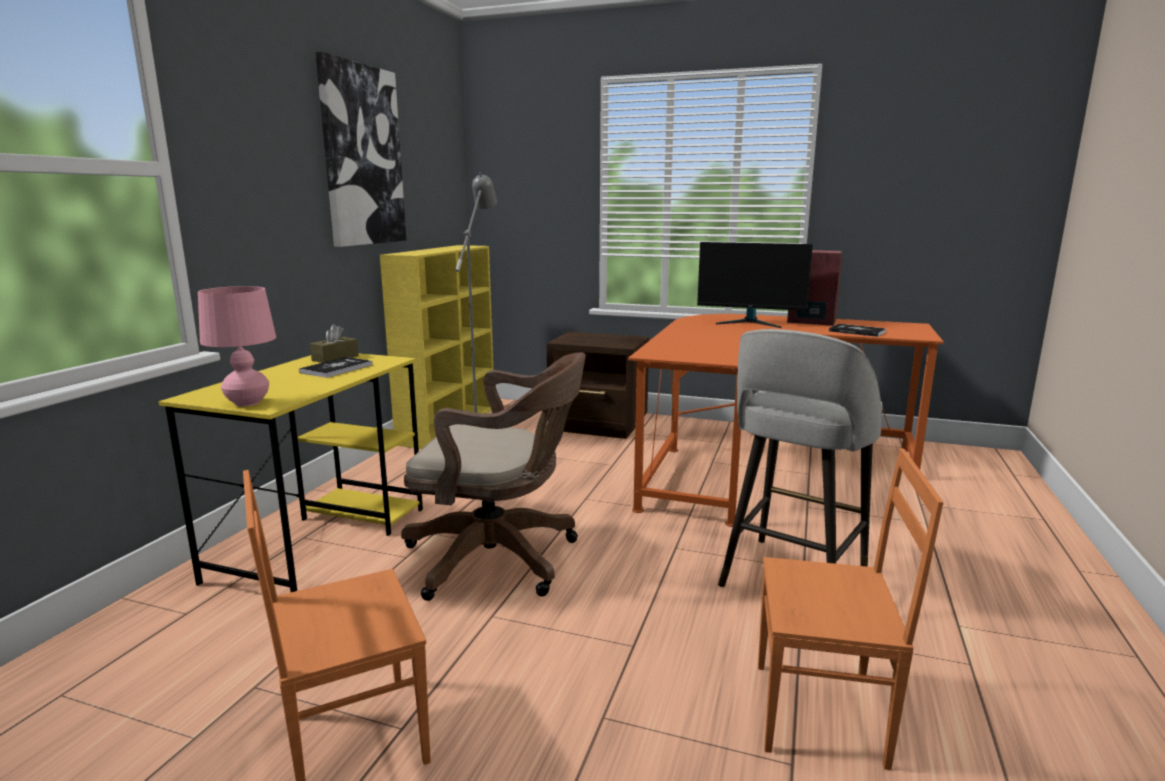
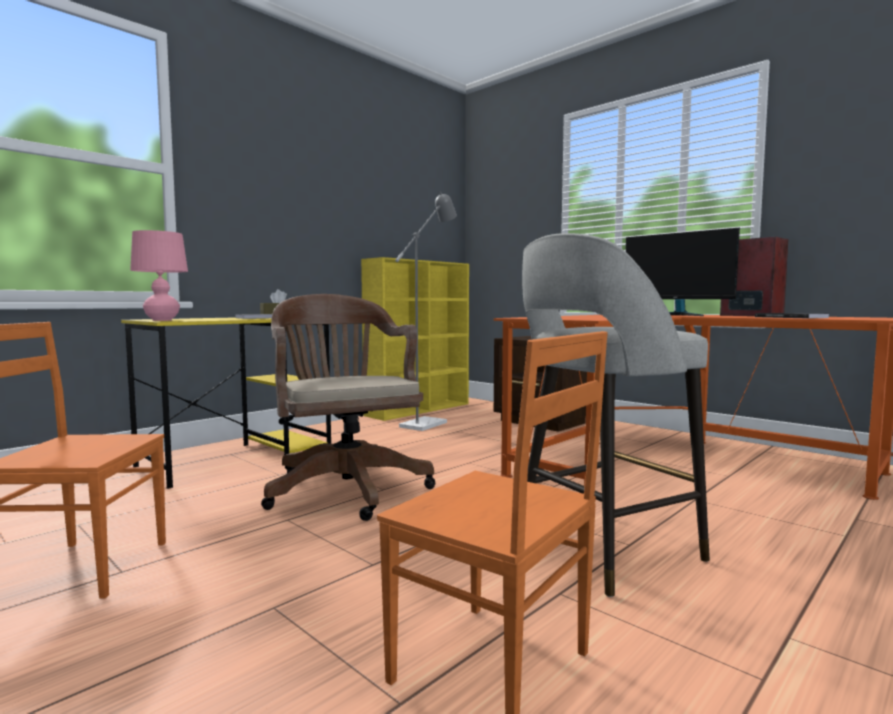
camera: 25 degrees right, 10 degrees down
picture [315,51,406,247] -> none
brown office chair [401,352,586,601] -> brown office chair turned 150 degrees counterclockwise [261,294,436,521]

